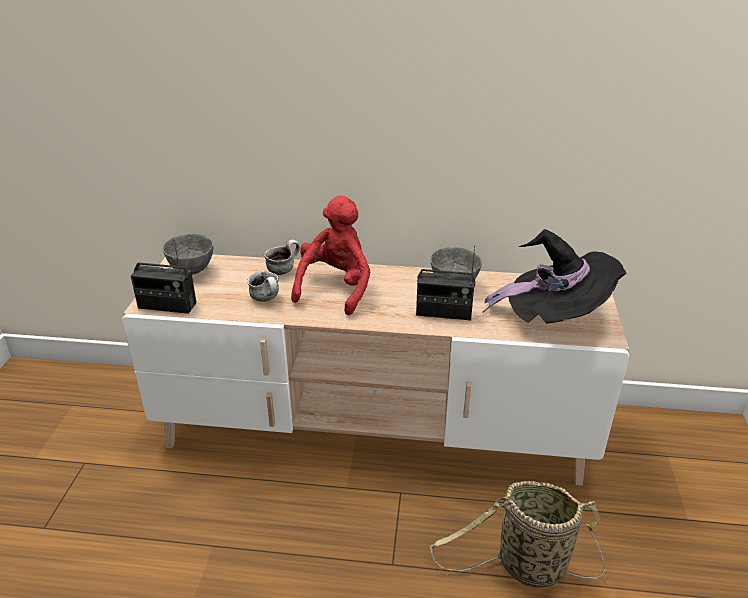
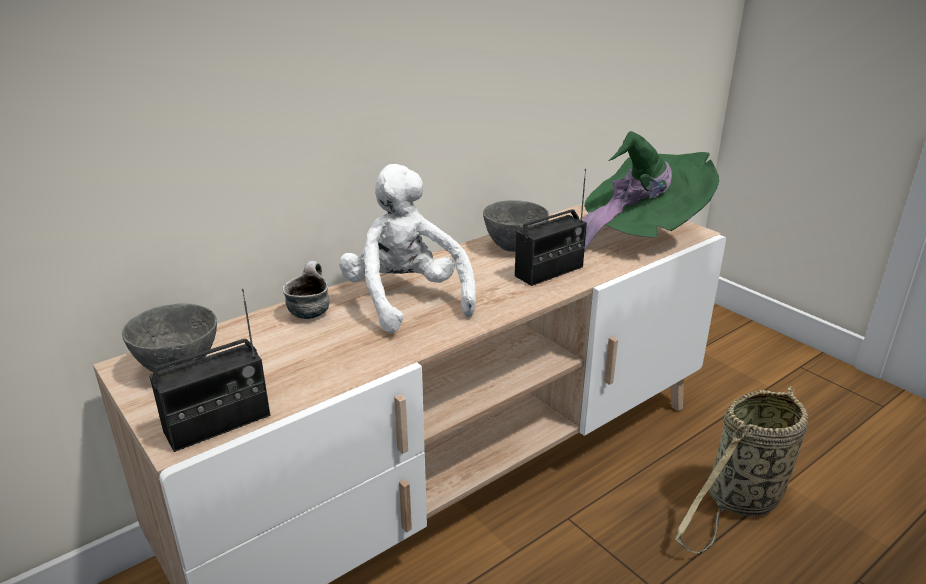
camera: 45 degrees left, 5 degrees down
mug [247,271,279,302] -> none
red plush toy [291,195,370,315] -> white plush toy [339,164,476,333]
black hat [482,229,627,324] -> green hat [582,131,719,251]

